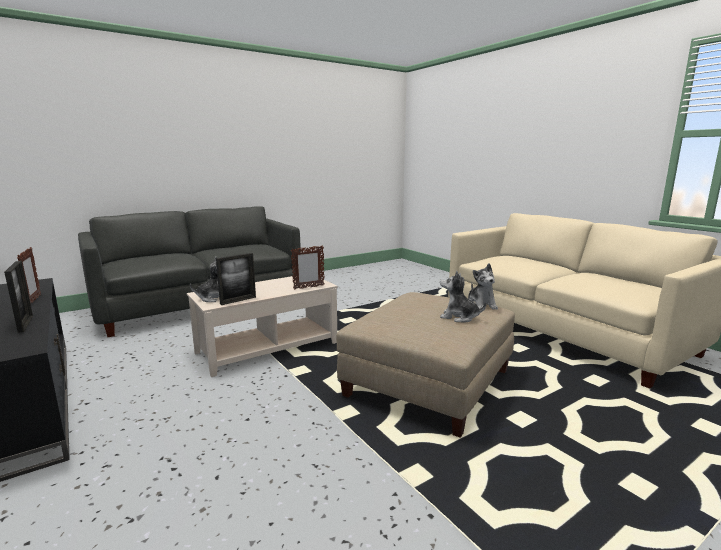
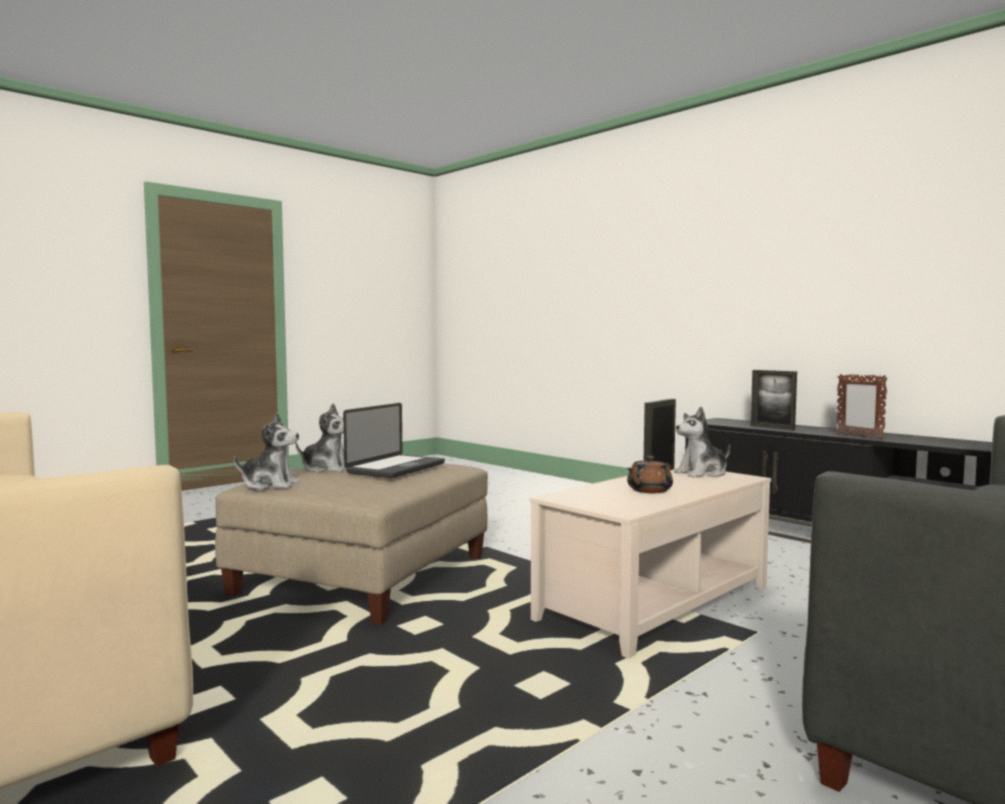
camera: 170 degrees right, 10 degrees down
picture frame [291,245,325,289] -> none
plush toy [468,263,498,310] -> plush toy turned 120 degrees clockwise [234,413,301,490]
none -> laptop [343,403,445,478]
none -> brown teapot [627,456,673,493]

